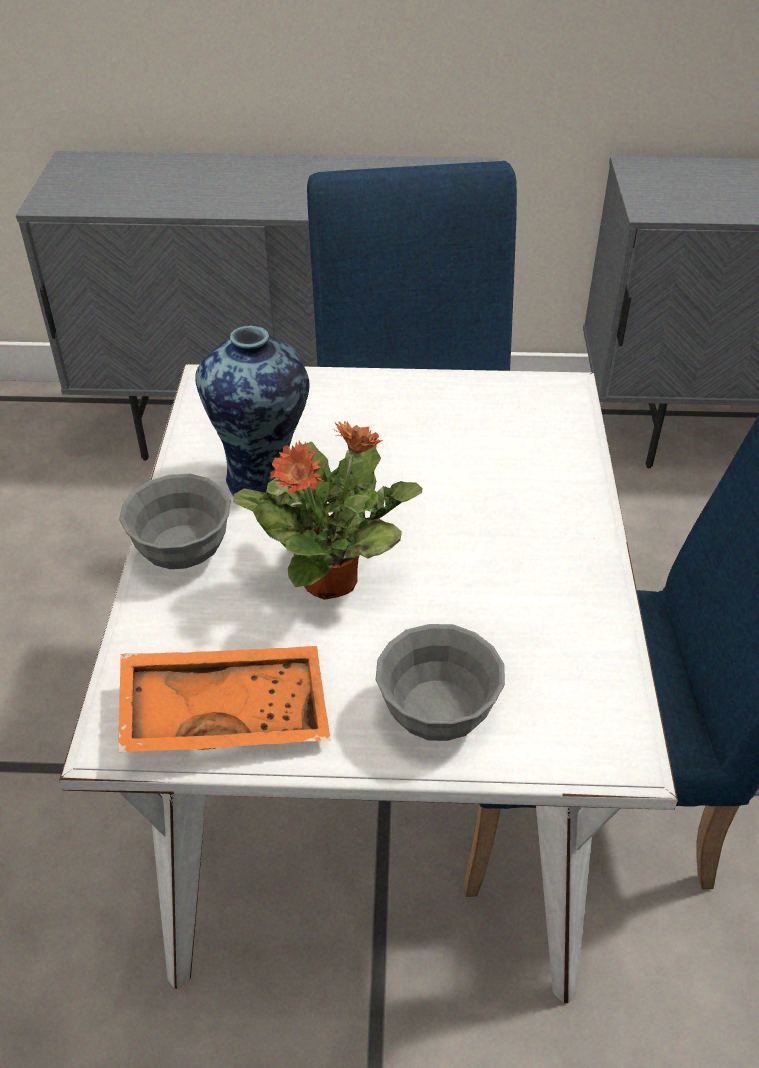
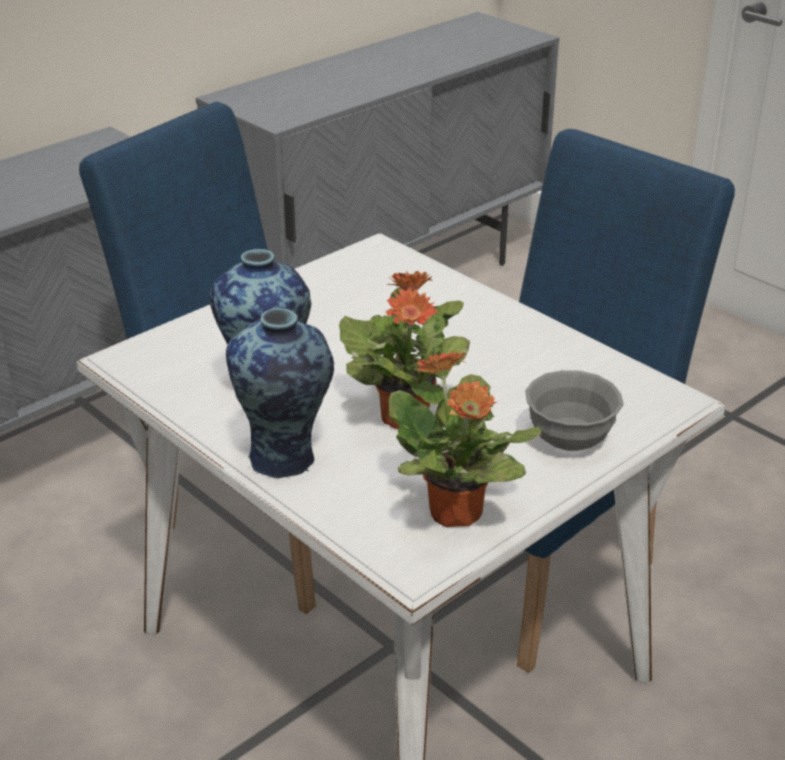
camera: 45 degrees left, 10 degrees down
orange tray [118,646,331,752] -> potted plant [389,350,542,527]
grey bowl [119,474,231,569] -> vase [226,308,334,479]

